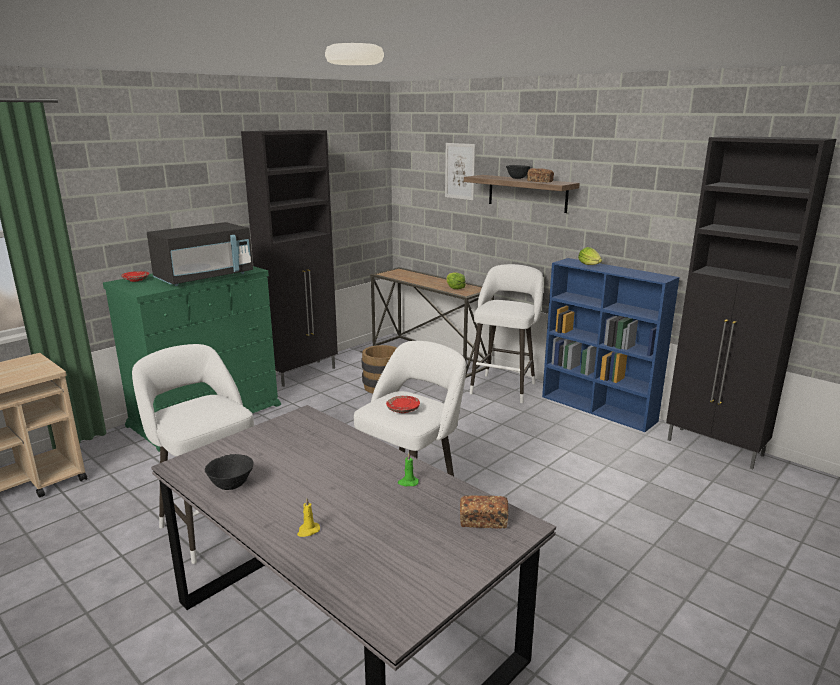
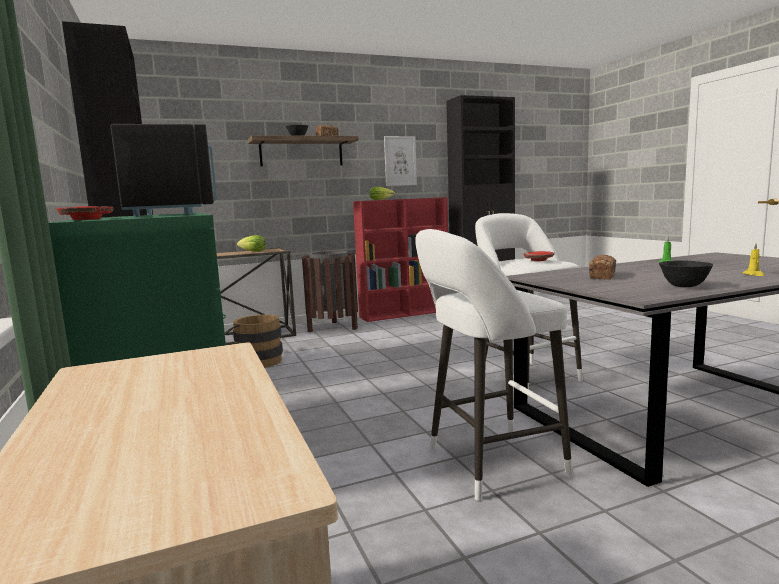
camera: 65 degrees left, 10 degrees down
picture [445,143,476,200] -> picture moved to [384,136,417,186]
bread [460,495,508,528] -> bread moved to [589,255,616,280]
white stool [469,264,543,403] -> brown trash can [302,251,358,332]
blue bookcase [542,258,680,432] -> red bookcase [353,197,448,322]

